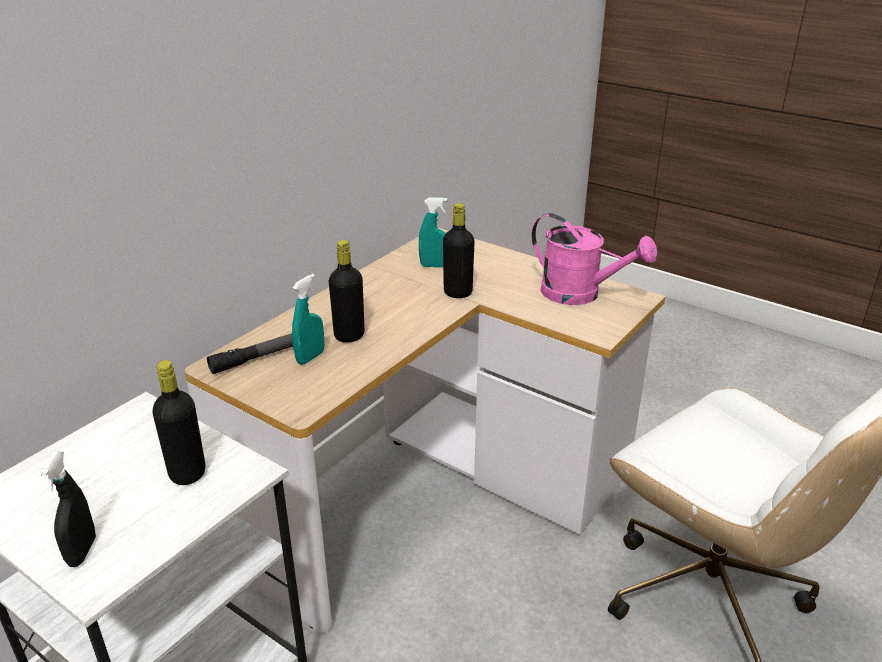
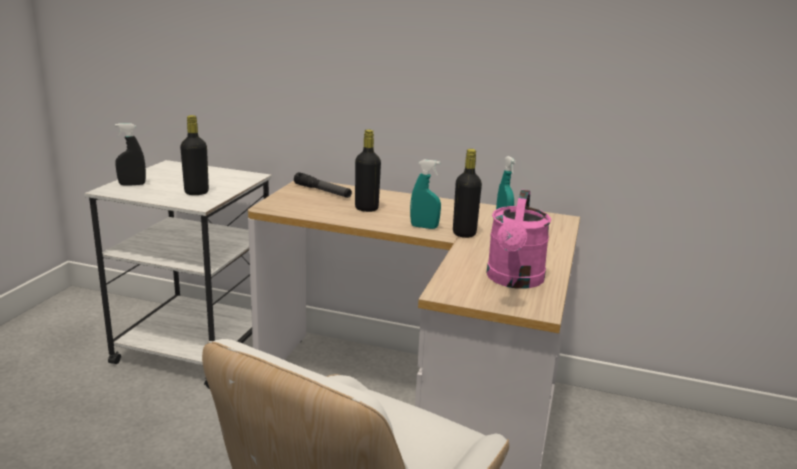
camera: 70 degrees right, 10 degrees down
turquoise spray bottle [292,274,324,365] -> turquoise spray bottle moved to [410,159,441,229]

